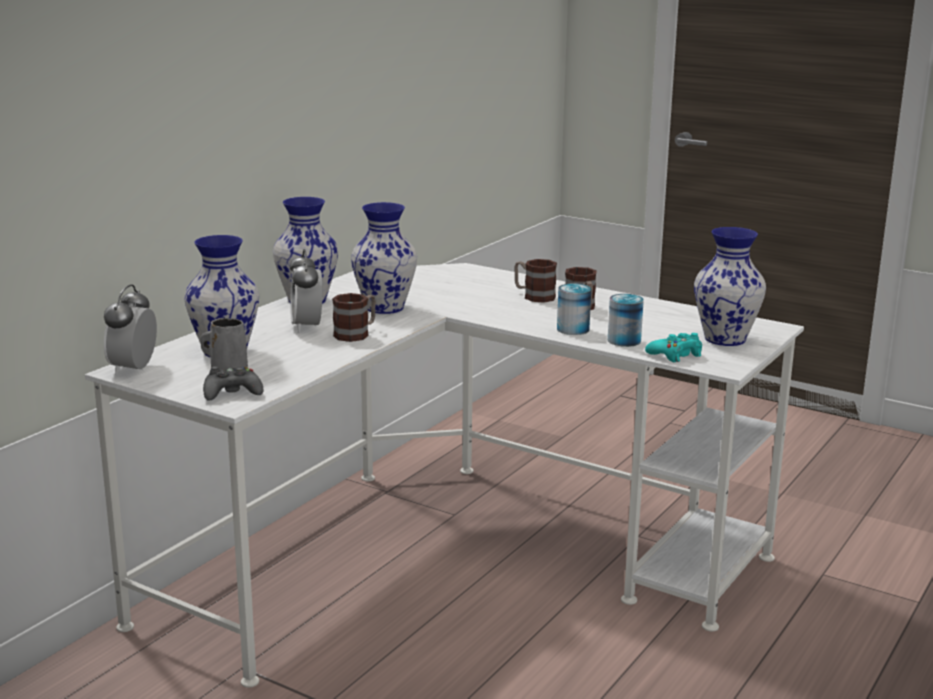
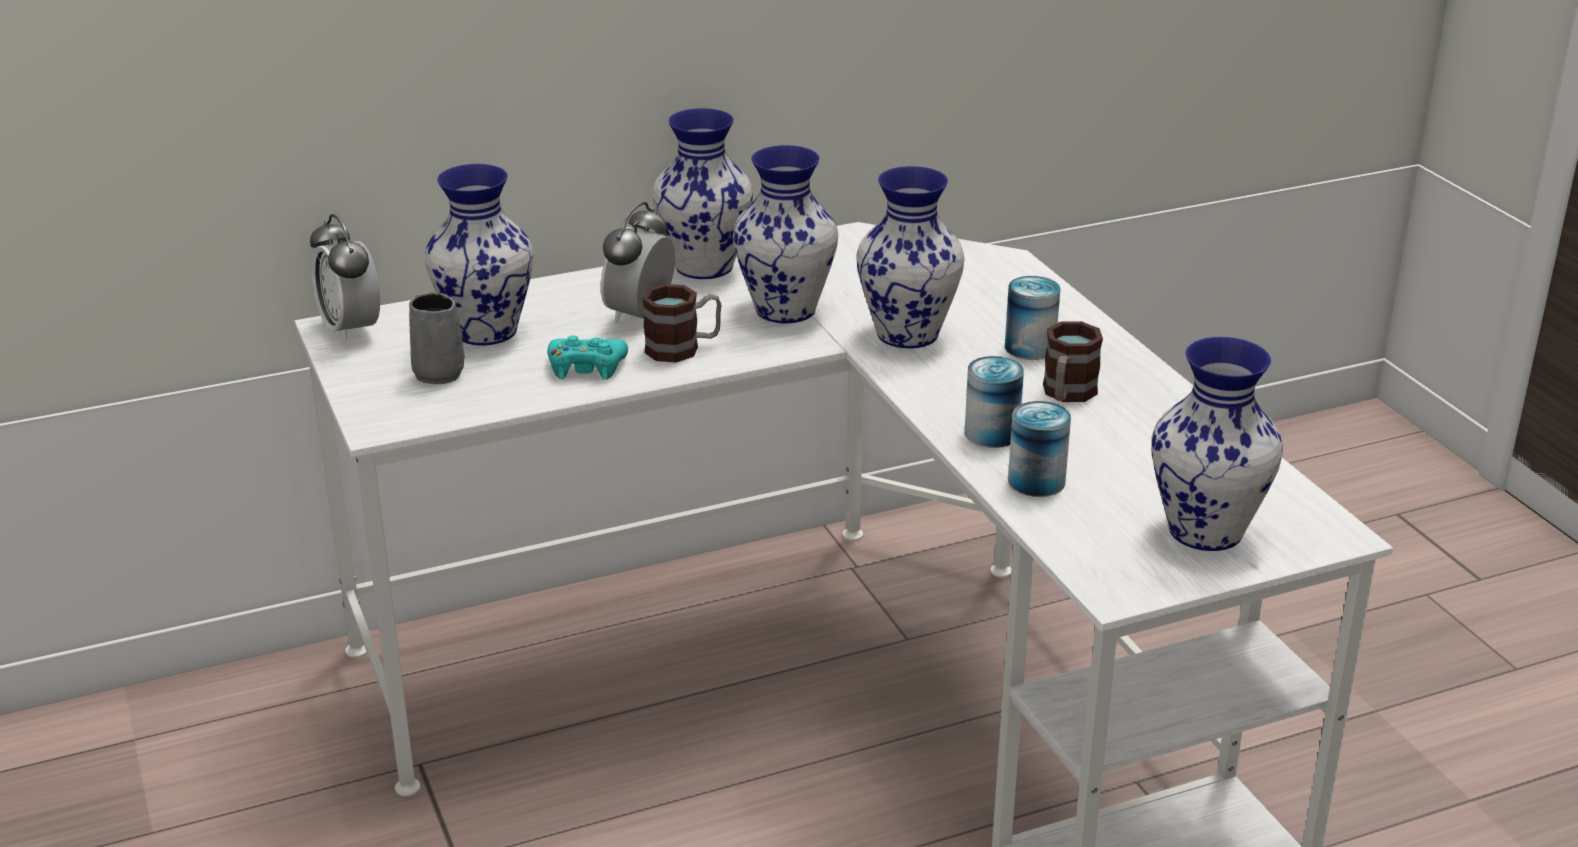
camera: 35 degrees right, 10 degrees up
alarm clock [104,284,157,375] -> alarm clock turned 75 degrees counterclockwise [310,214,380,343]
black game controller [203,366,264,401] -> none
mug [514,259,557,303] -> can [1005,276,1060,360]
turquoise game controller [645,333,702,362] -> turquoise game controller moved to [547,335,628,380]
none -> vase [856,166,965,348]

